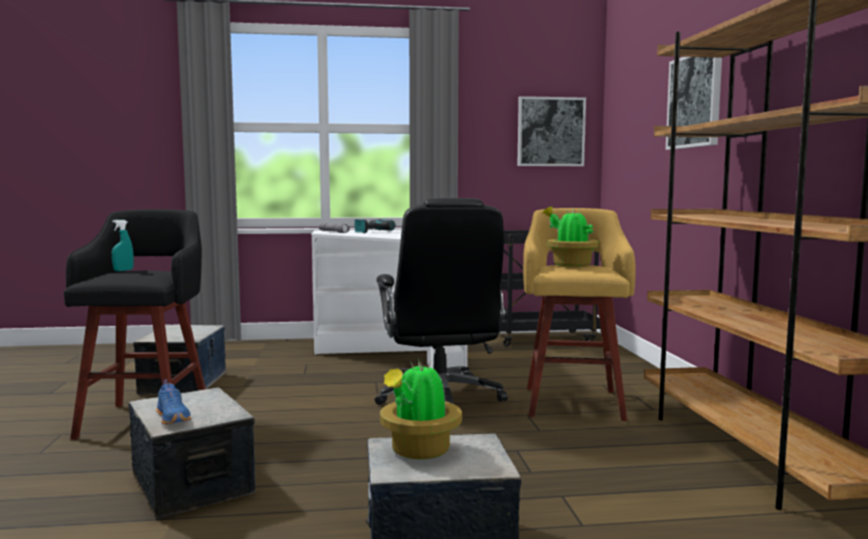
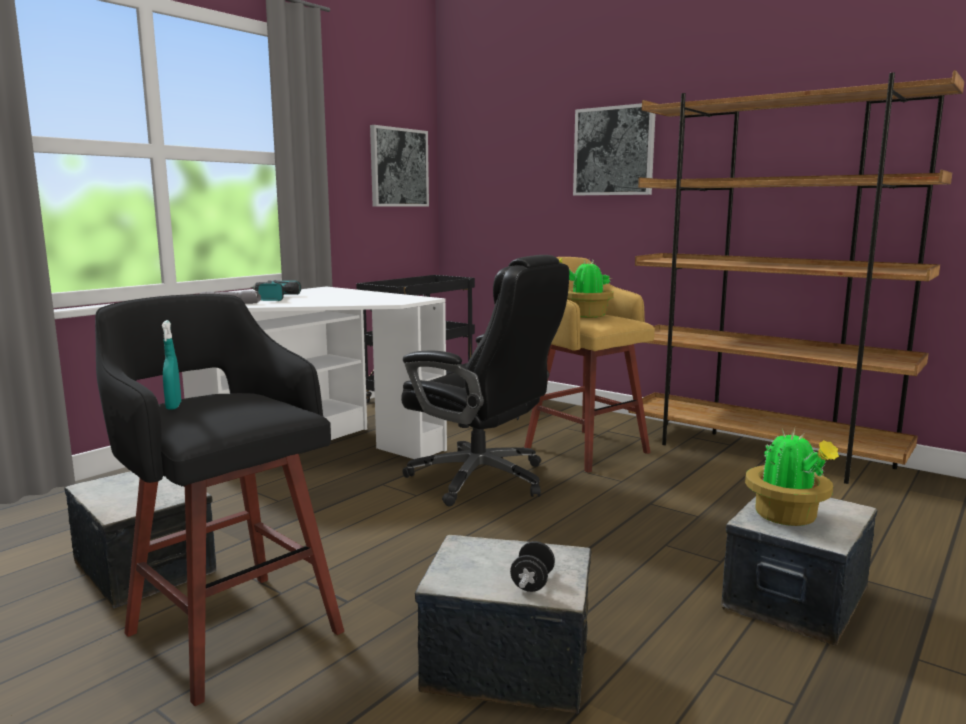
camera: 45 degrees left, 5 degrees up
blue shoe [156,380,191,425] -> black dumbbell [510,541,555,592]

